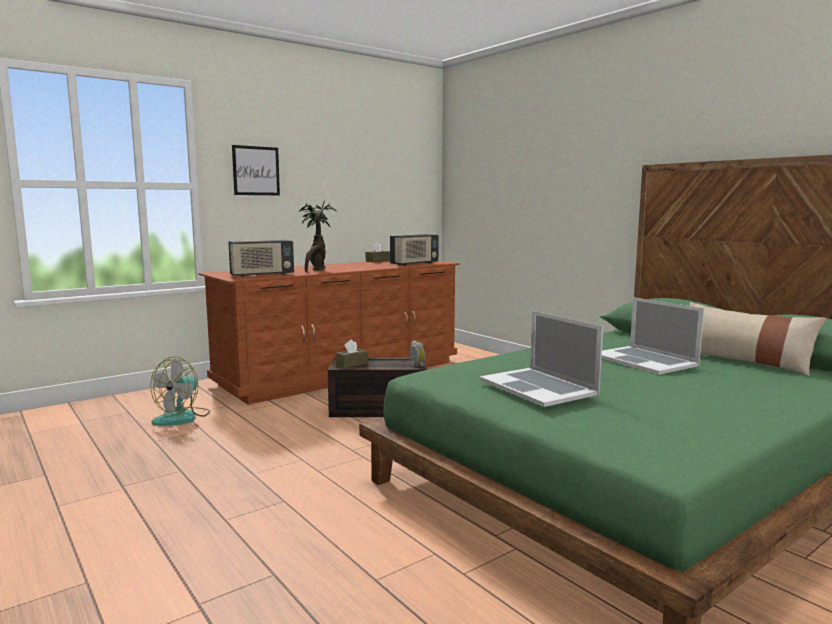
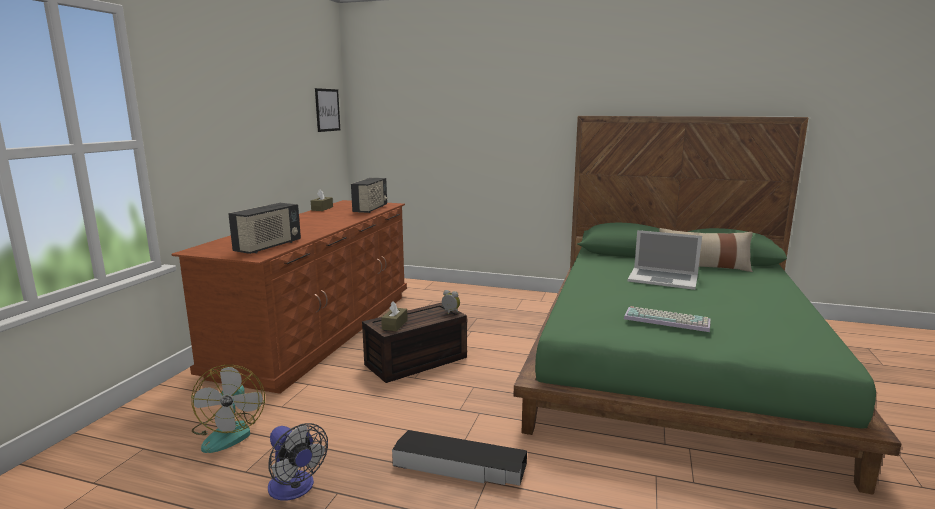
camera: 35 degrees left, 5 degrees up
picture [232,145,280,195] -> picture moved to [315,88,340,132]
potted plant [299,199,337,272] -> none
laptop [479,311,603,407] -> keyboard [624,306,711,332]
none -> fan [268,423,328,501]
none -> black storage box [392,430,527,486]

